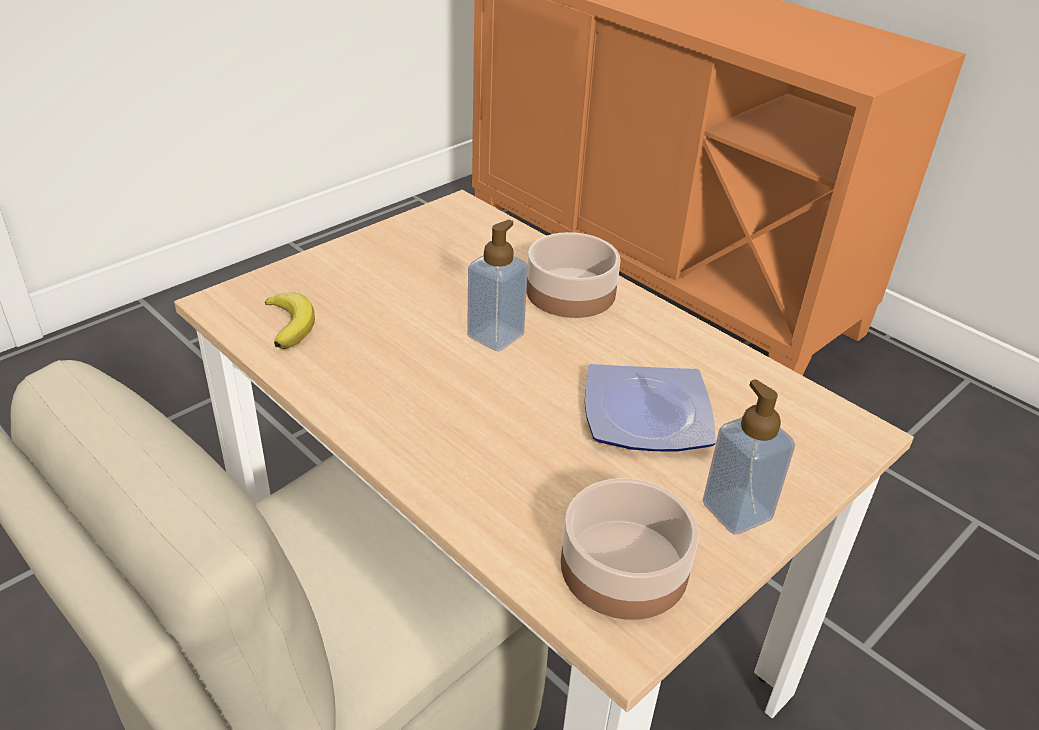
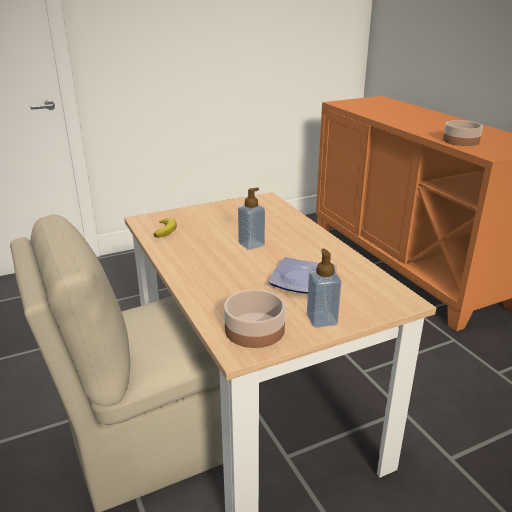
camera: 20 degrees right, 10 degrees down
bowl [526,232,621,318] -> bowl moved to [443,120,483,146]

